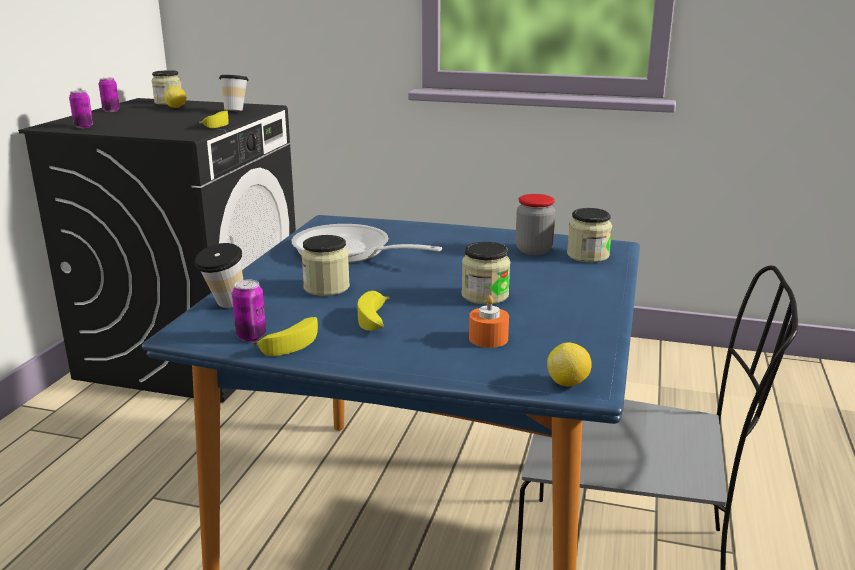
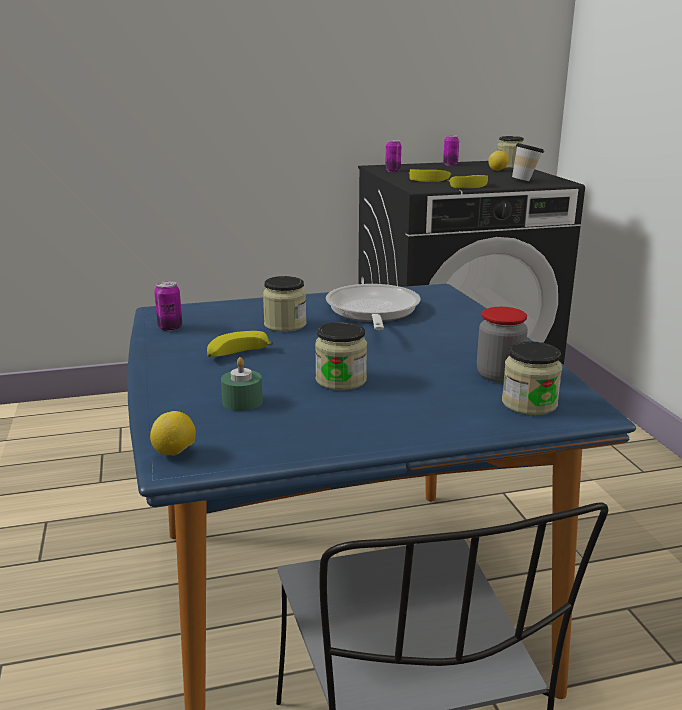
camera: 60 degrees right, 0 degrees up
cup [194,243,243,308] -> none
banana [253,317,318,356] -> banana moved to [409,169,451,182]
orange candle [469,295,509,348] -> green candle [221,357,263,411]

